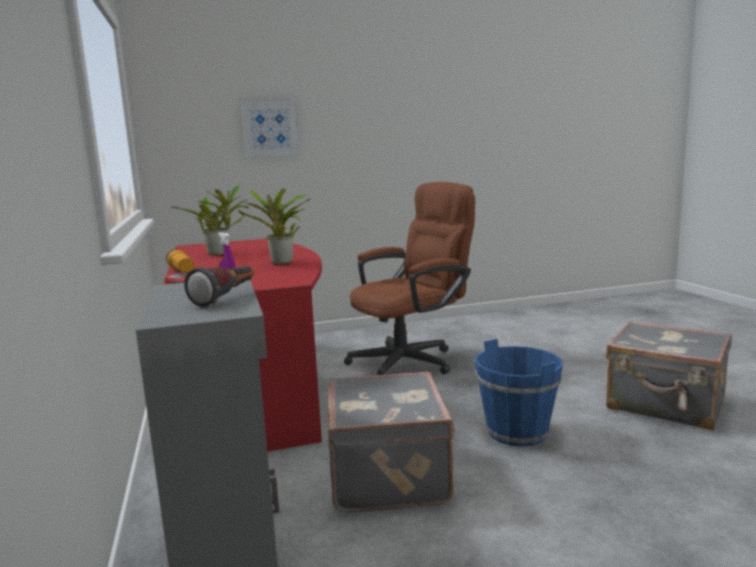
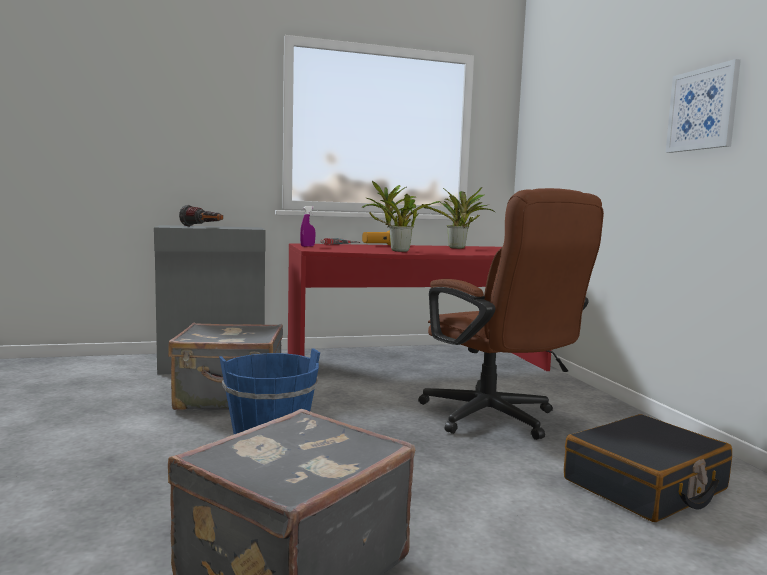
camera: 90 degrees right, 5 degrees down
picture [241,101,299,157] -> picture moved to [666,59,741,153]
none -> black suitcase [564,414,732,522]

